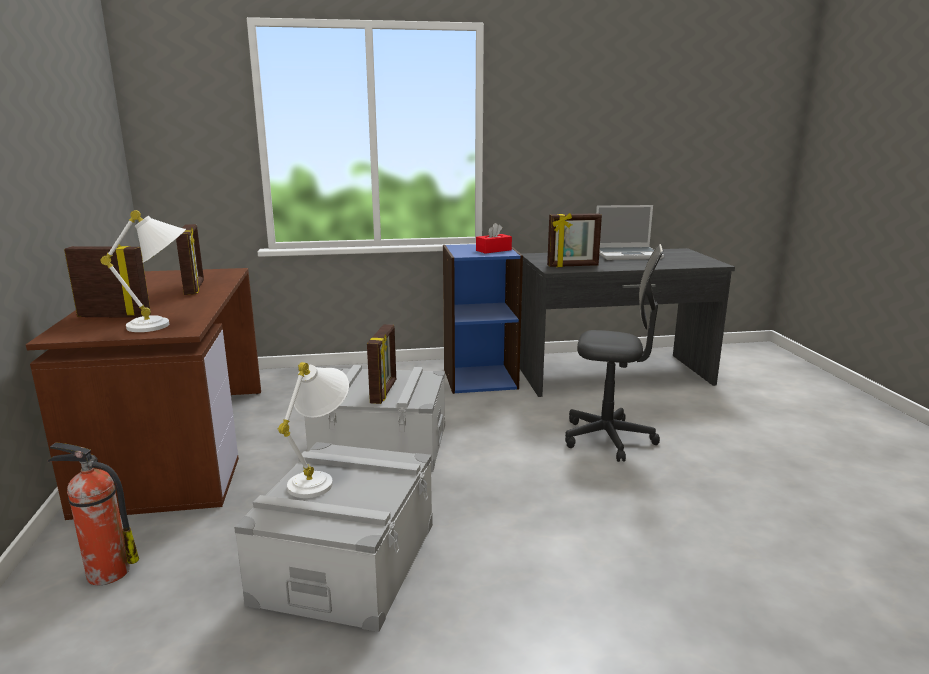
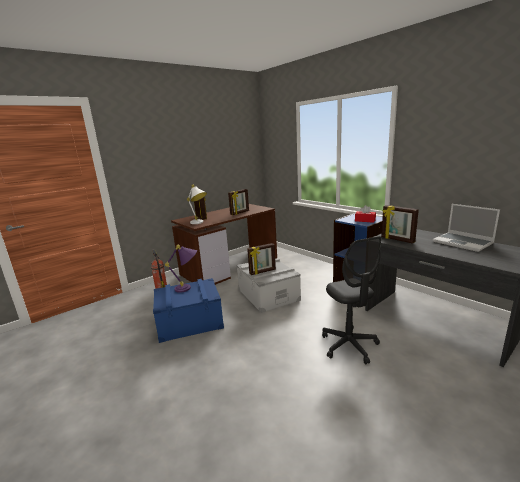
camera: 60 degrees right, 0 degrees up
grey storage box [234,442,433,632] -> blue storage box [153,278,224,343]
white table lamp [278,362,349,498] -> purple table lamp [165,245,197,293]

